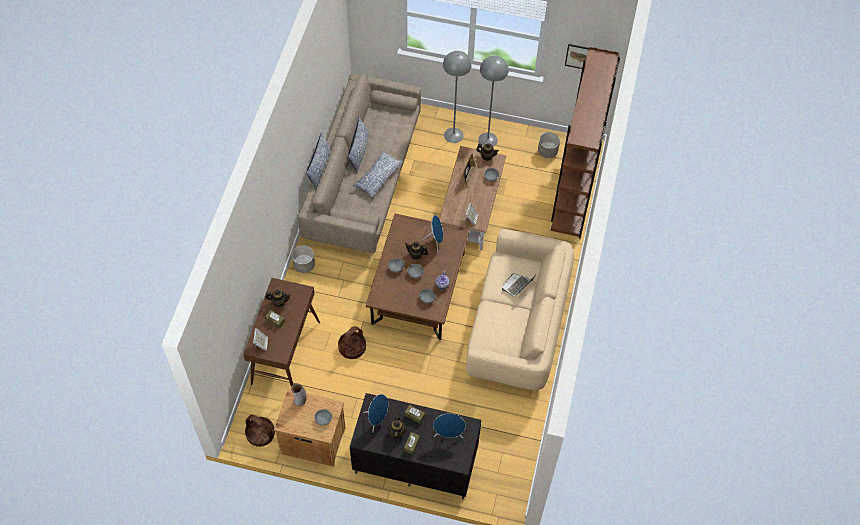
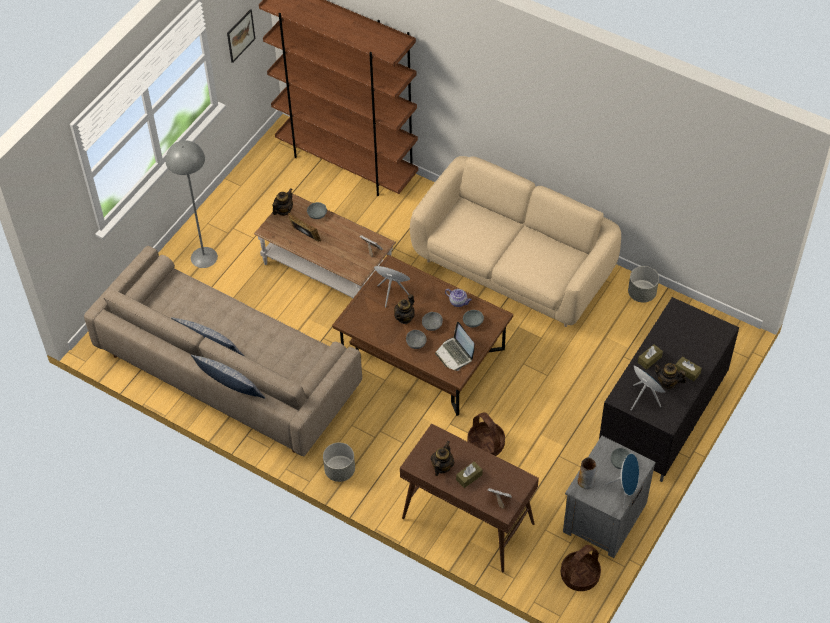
camera: 70 degrees left, 5 degrees down
brown nightstand [274,389,346,467] -> grey nightstand [563,436,656,558]
pillow [353,151,403,198] -> none
blue speaker [433,414,466,438] -> blue speaker moved to [605,453,639,507]
grey floor lamp [478,56,509,147] -> none
laptop [502,273,535,297] -> laptop moved to [435,322,474,371]
grey planter [538,132,560,158] -> grey planter moved to [628,266,659,303]

